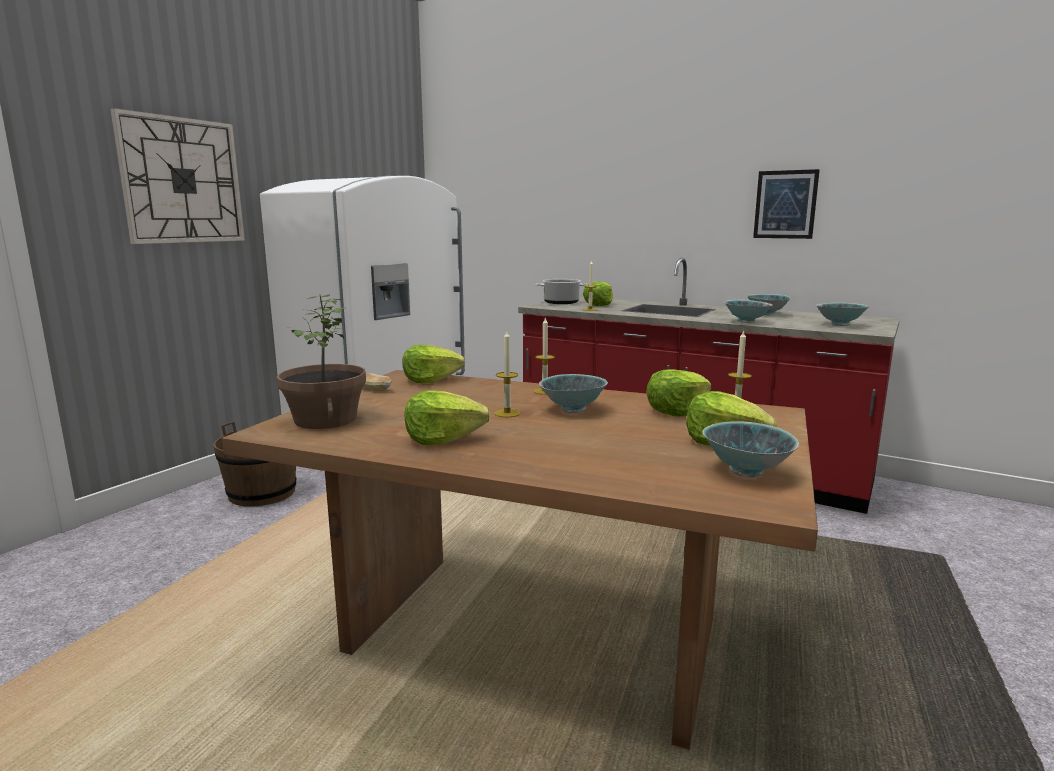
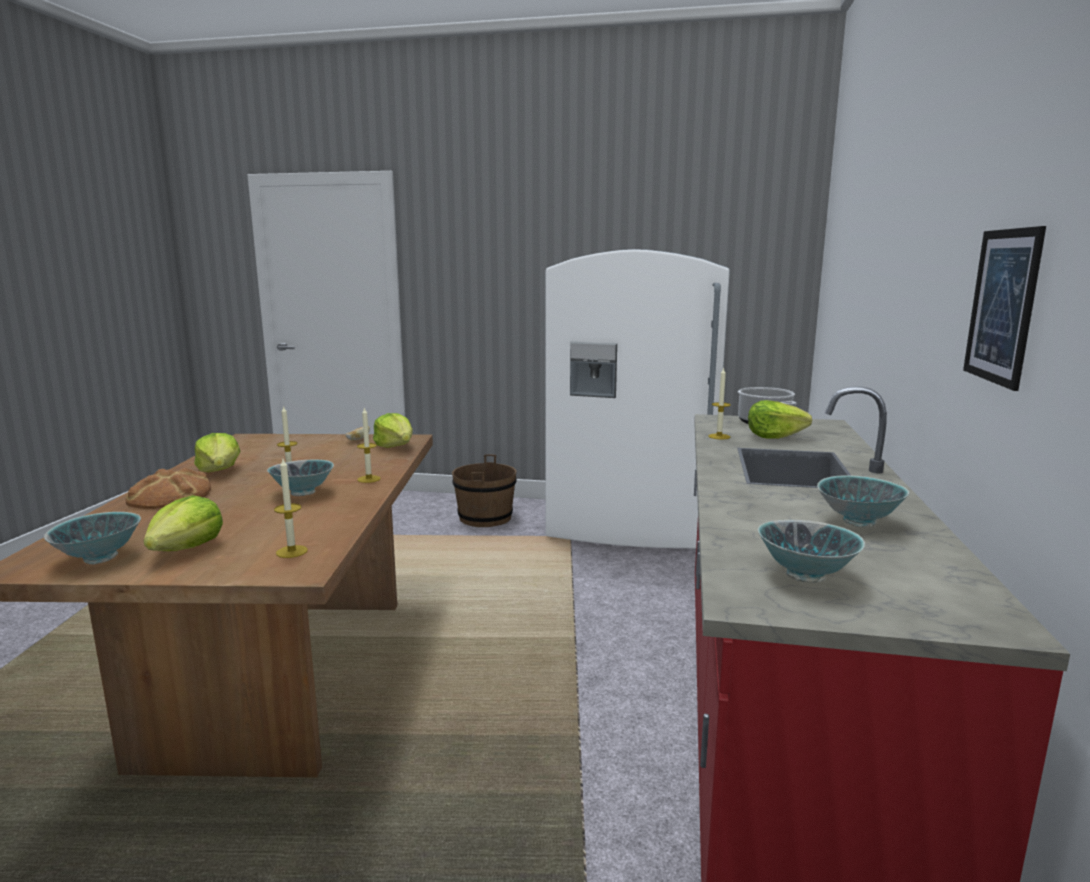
camera: 70 degrees right, 0 degrees up
wall clock [110,108,245,244] -> none
potted plant [277,295,366,429] -> none
lettuce [646,370,711,416] -> none
bowl [724,300,773,323] -> none
none -> bread [125,468,211,509]

